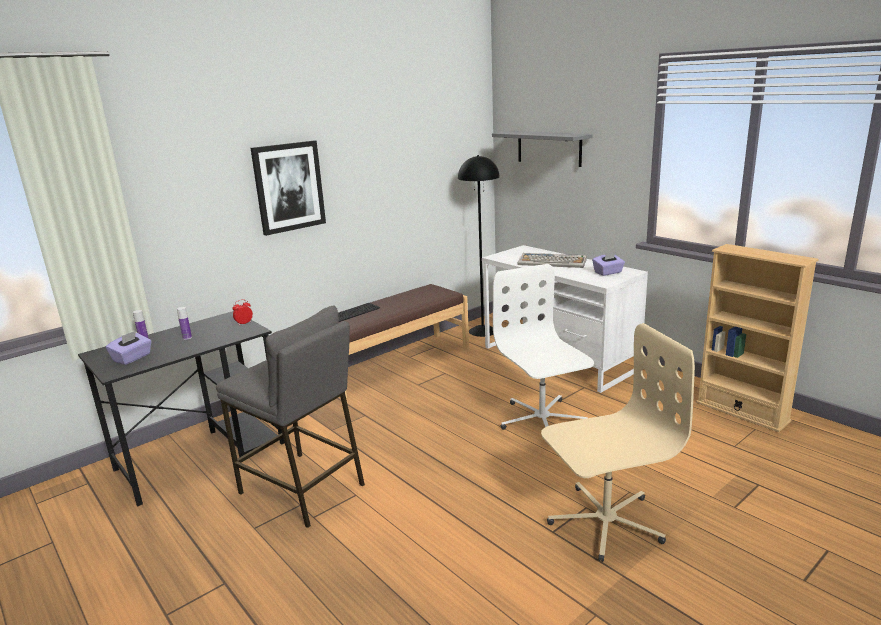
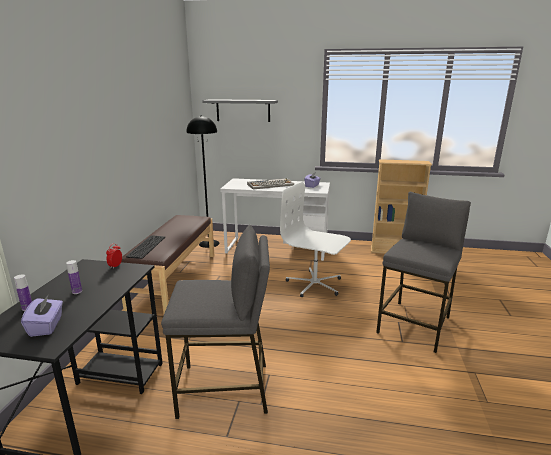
camera: 40 degrees left, 0 degrees up
picture [251,141,326,236] -> none
beige office chair [541,323,695,562] -> grey stool [376,192,471,353]

